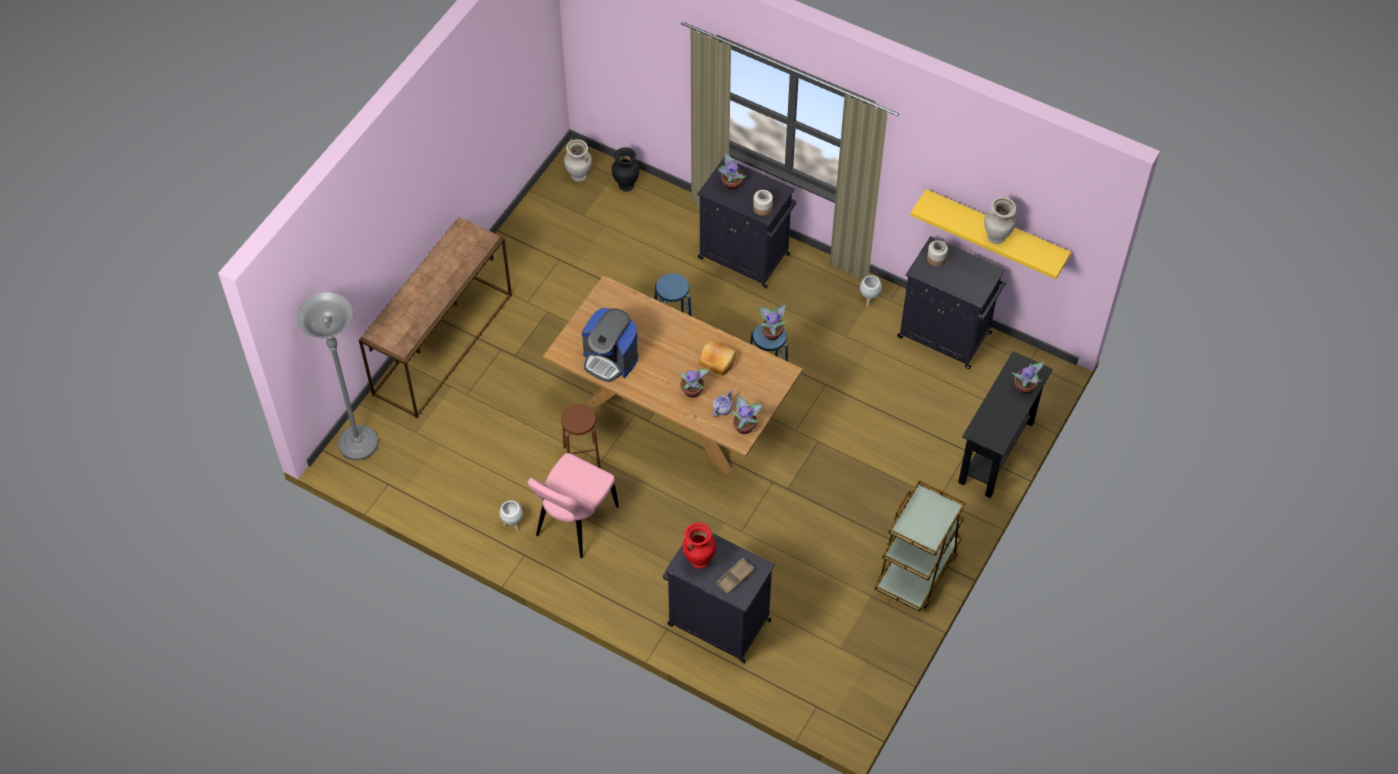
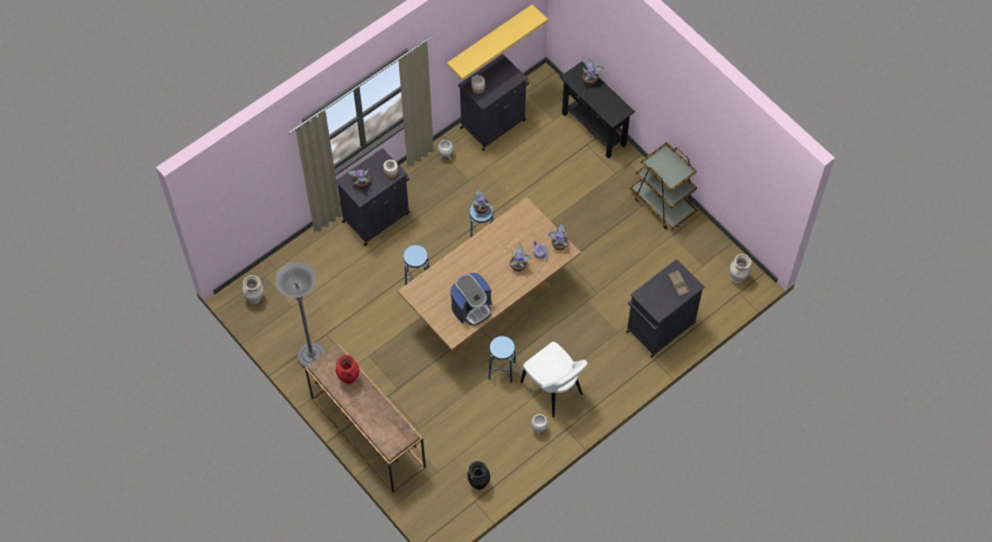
camera: 70 degrees left, 5 degrees up
grey floor lamp [296,292,378,460] -> grey floor lamp moved to [275,262,326,368]
pink chair [528,453,619,558] -> white chair [521,342,588,418]
brown stool [561,404,601,468] -> blue stool [488,336,516,383]
black vase [612,147,640,192] -> black vase moved to [467,461,490,490]
red vase [682,522,716,569] -> red vase moved to [336,355,359,384]
bread [699,341,736,376] -> none
beige vase [984,197,1016,244] -> beige vase moved to [729,254,752,284]

